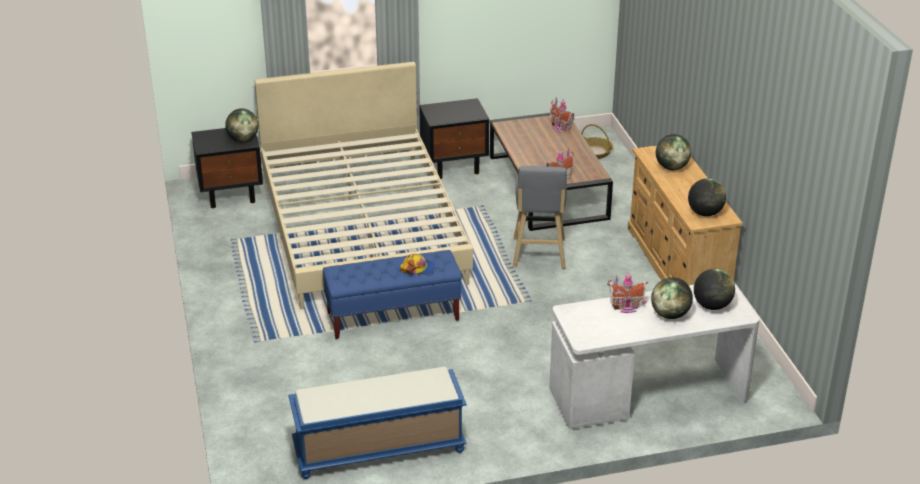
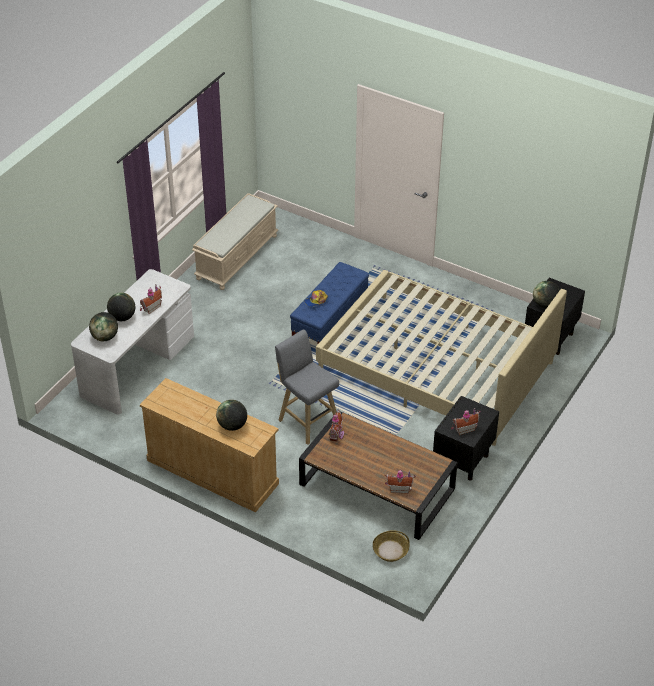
camera: 135 degrees right, 10 degrees up
blue bench [288,367,467,479] -> beige bench [192,193,278,290]
globe [688,178,726,216] -> none
none -> toy house [451,408,480,435]

